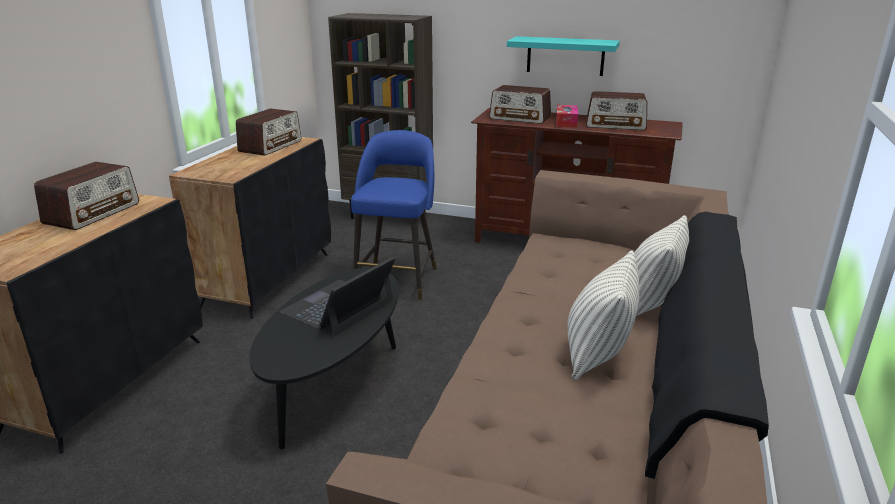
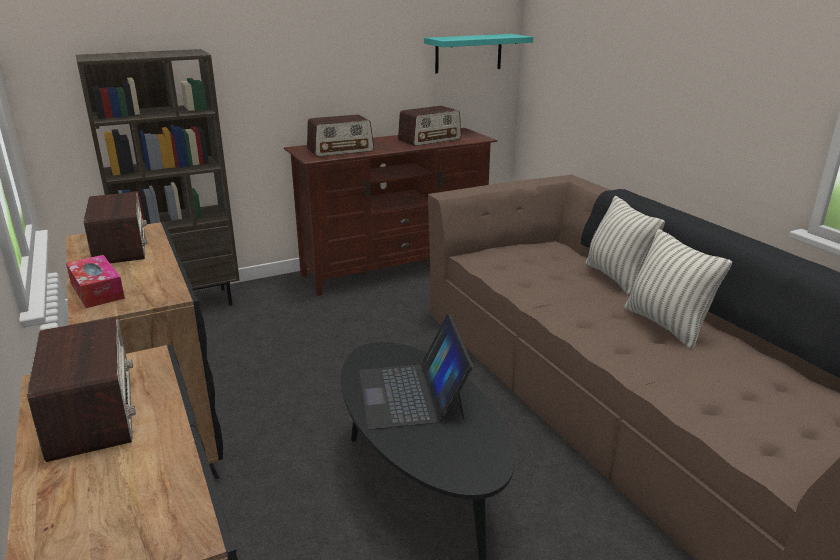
camera: 45 degrees left, 0 degrees up
blue stool [351,130,437,300] -> none
turquoise shelf [507,36,620,76] -> turquoise shelf moved to [424,34,533,73]
tissue box [556,105,578,128] -> tissue box moved to [66,255,125,308]

